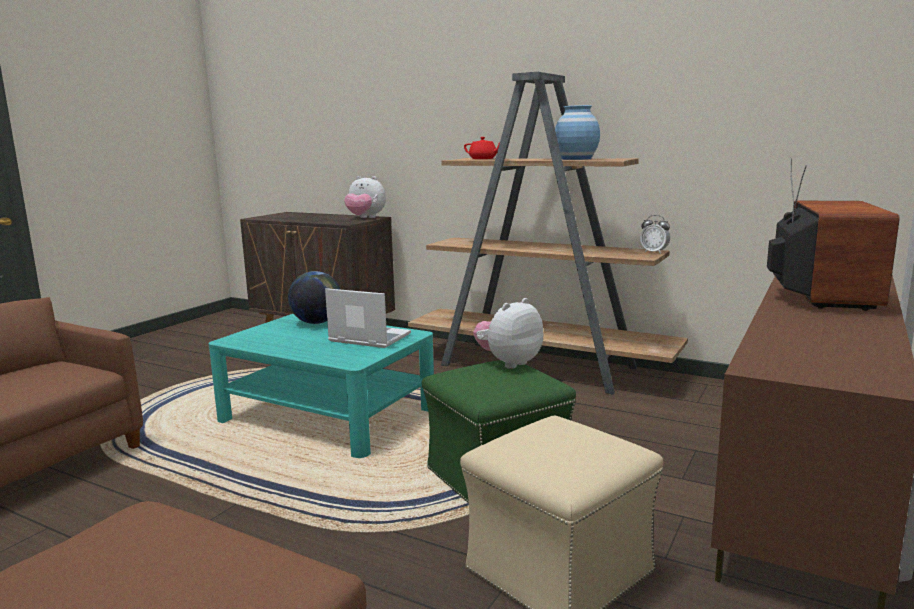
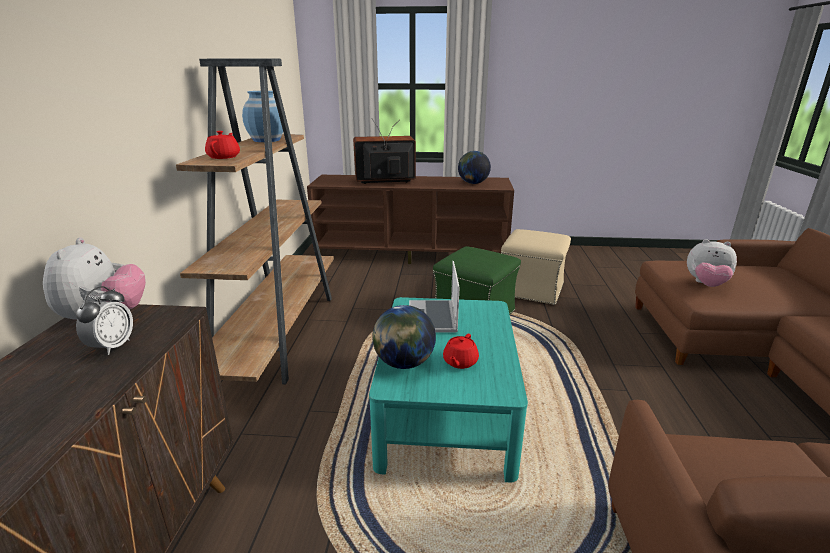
camera: 115 degrees left, 10 degrees up
plush toy [473,298,543,369] -> plush toy moved to [687,239,737,287]
alarm clock [640,215,670,254] -> alarm clock moved to [76,286,133,355]
none -> red teapot [443,334,479,369]
none -> globe [458,151,491,184]

